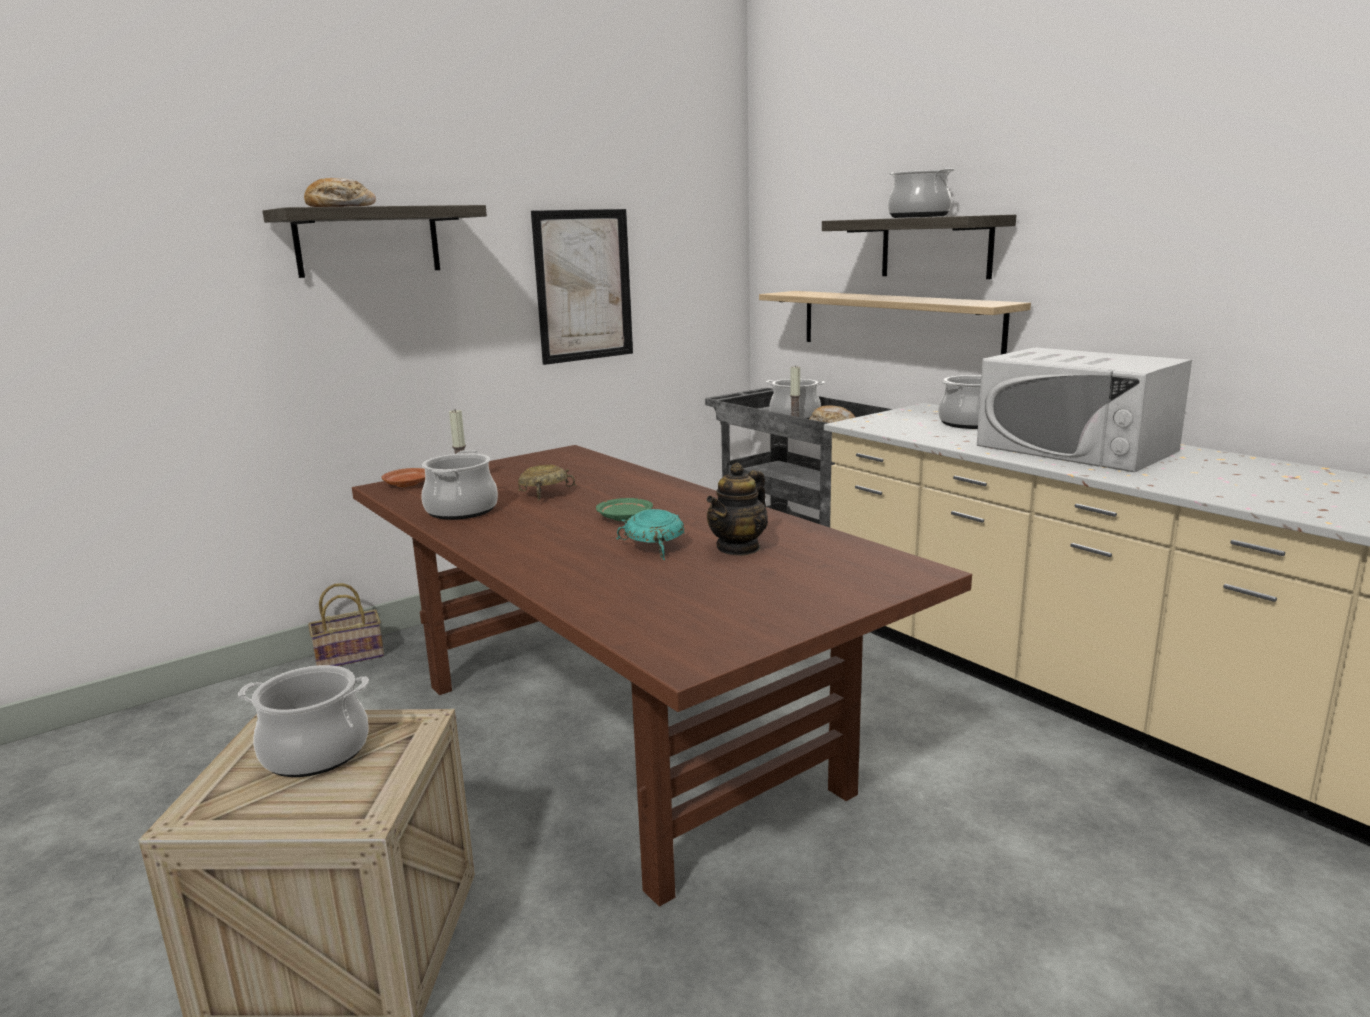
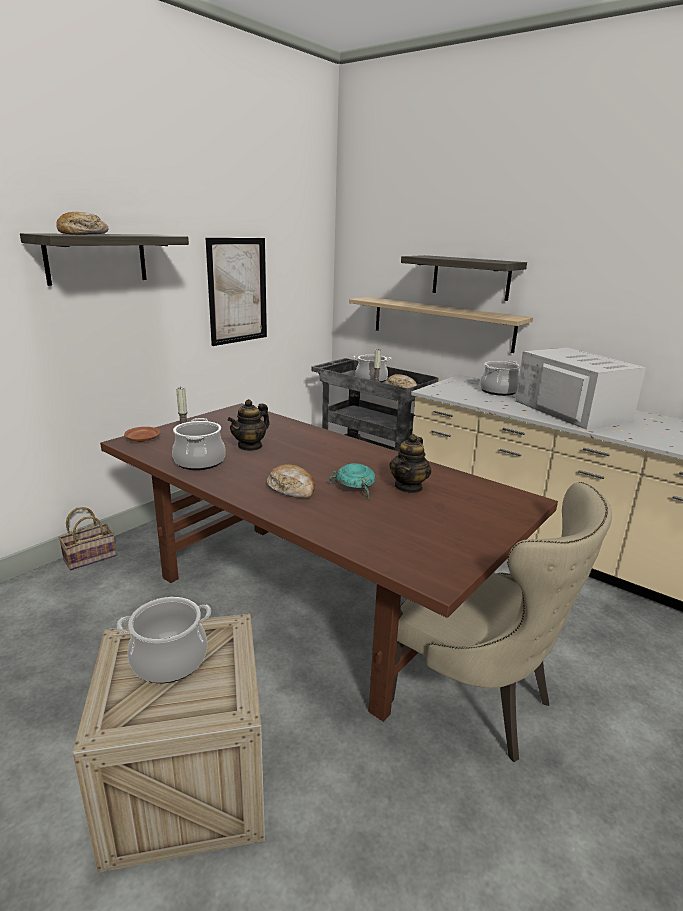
camera: 15 degrees left, 5 degrees up
beige bowl [518,465,576,501] -> teapot [228,399,270,451]
green plate [596,498,653,522] -> none
cooking pot [888,168,955,218] -> none
white microwave [977,347,1192,472] -> white microwave turned 150 degrees counterclockwise [515,347,646,430]
none -> bread [267,464,315,498]
none -> beige chair [392,482,612,762]

